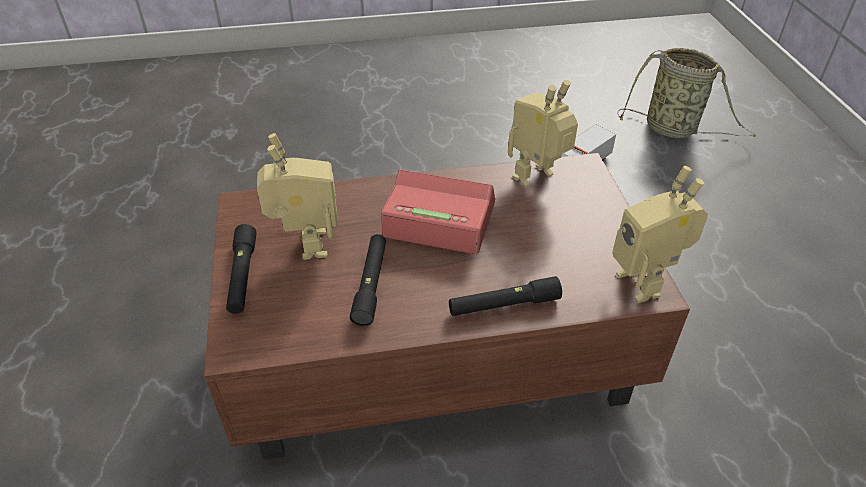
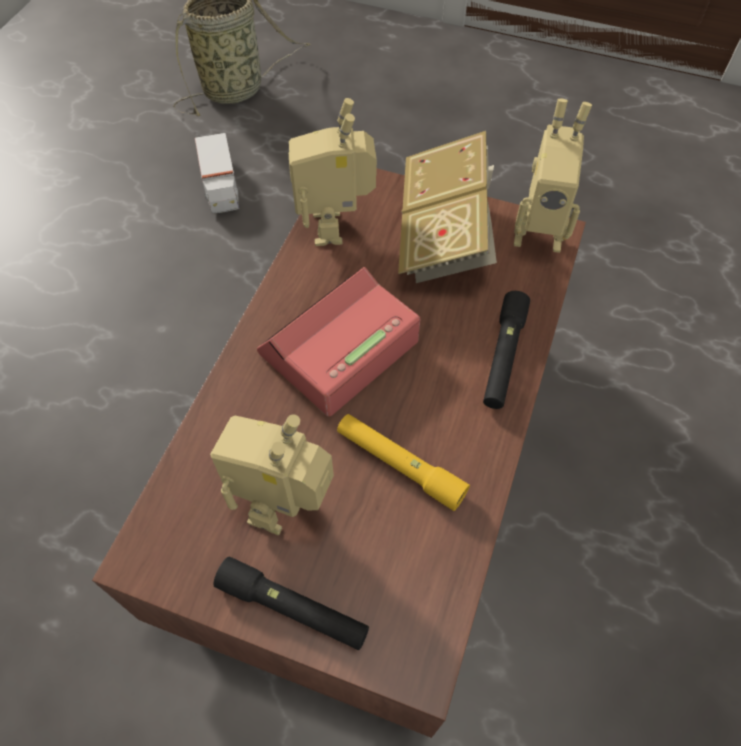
camera: 60 degrees left, 15 degrees up
toy robot [257,133,338,260] -> toy robot turned 90 degrees counterclockwise [210,414,334,535]
black flashlight [350,234,386,326] -> yellow flashlight [337,414,470,511]
none -> book [398,131,497,283]

